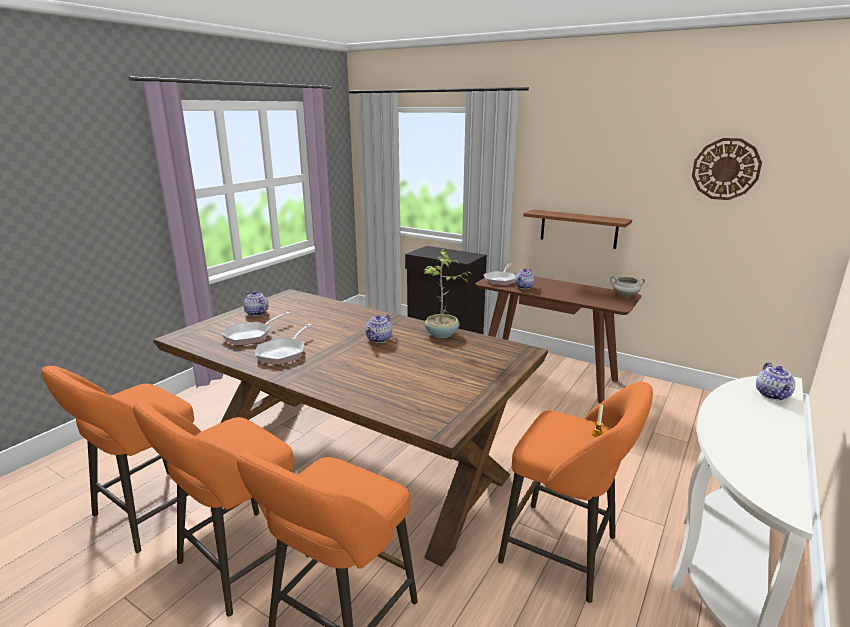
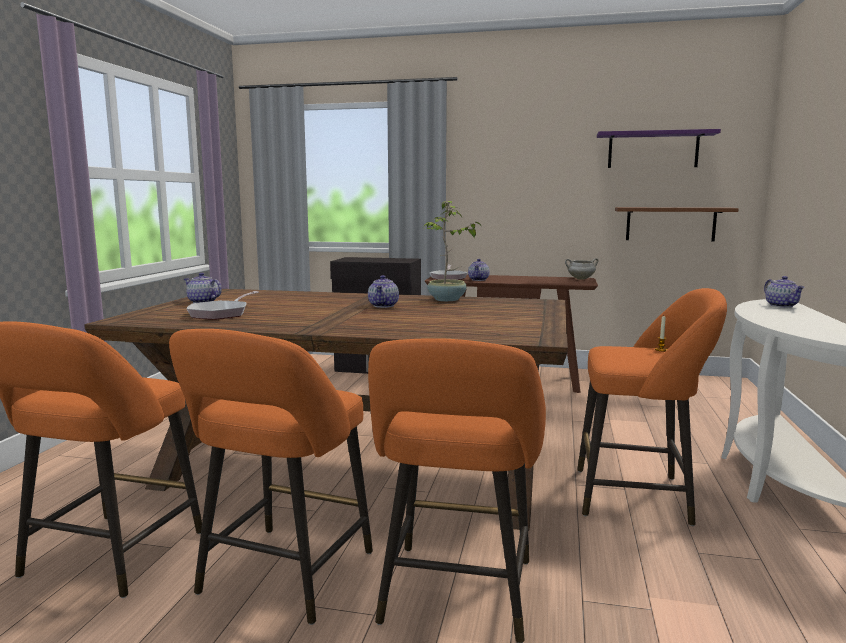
camera: 20 degrees left, 10 degrees down
frying pan [255,324,312,365] -> none
brown shelf [523,209,632,249] -> brown shelf moved to [615,207,739,241]
wall clock [692,138,762,200] -> purple shelf [597,129,721,168]

